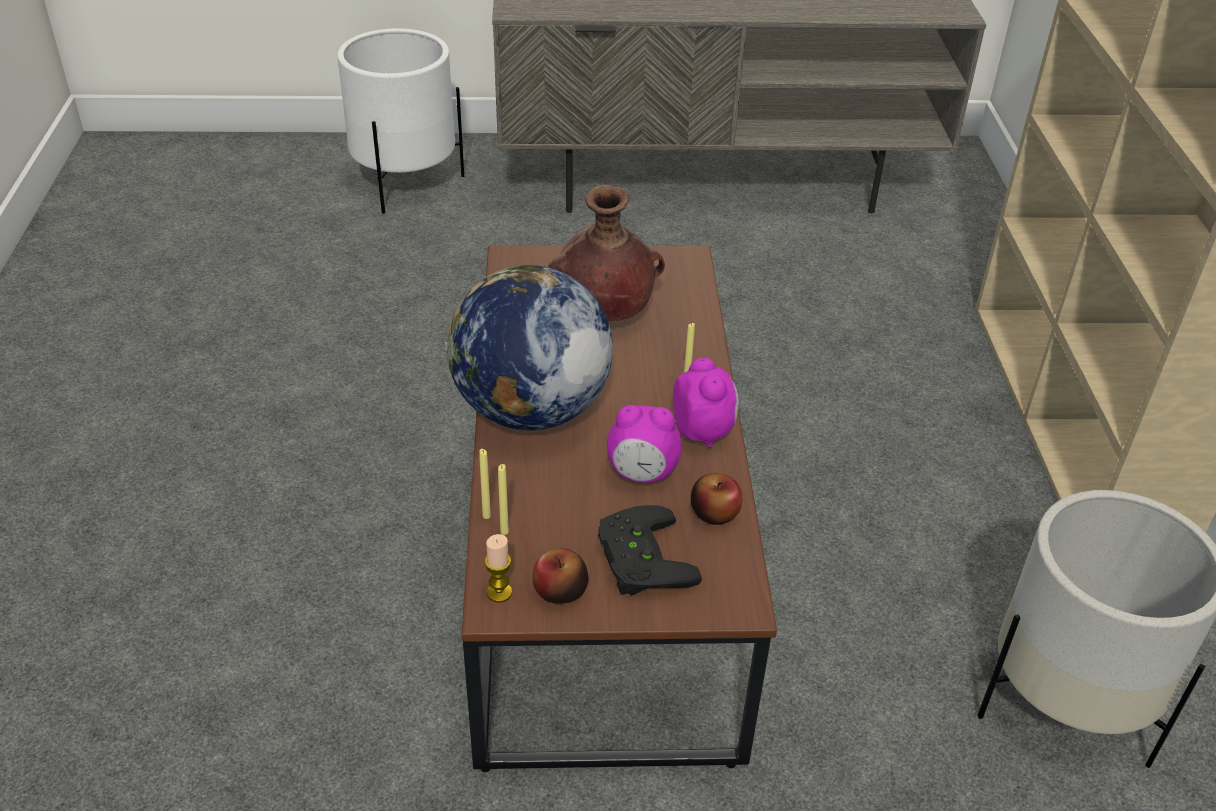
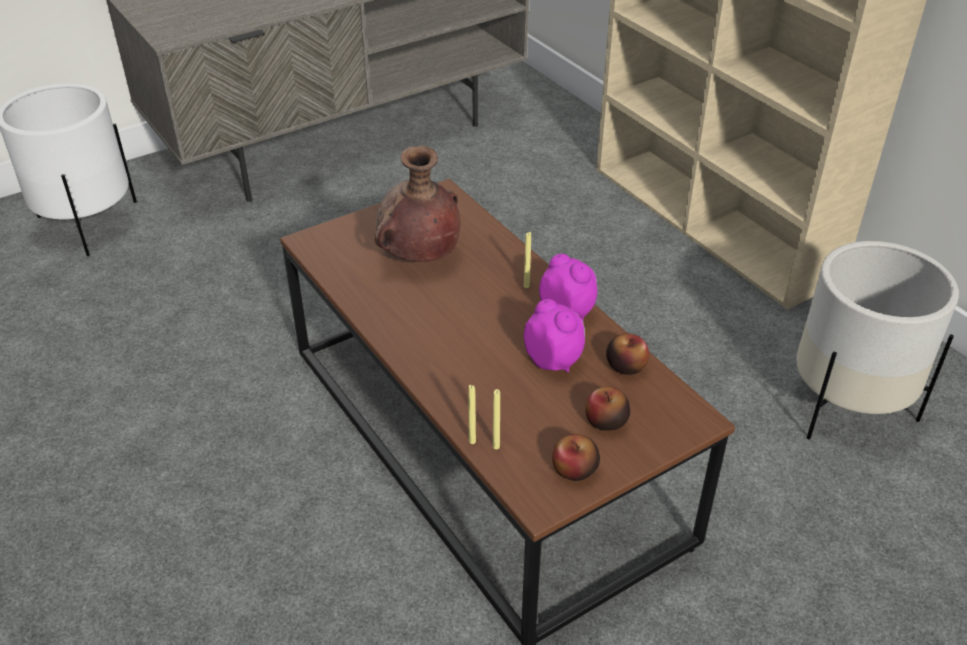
camera: 30 degrees left, 0 degrees up
globe [445,265,613,430] -> none
candle [485,534,512,603] -> none
black game controller [598,505,702,596] -> apple [585,387,630,431]
alarm clock [607,405,682,483] -> alarm clock turned 105 degrees counterclockwise [524,299,585,373]

